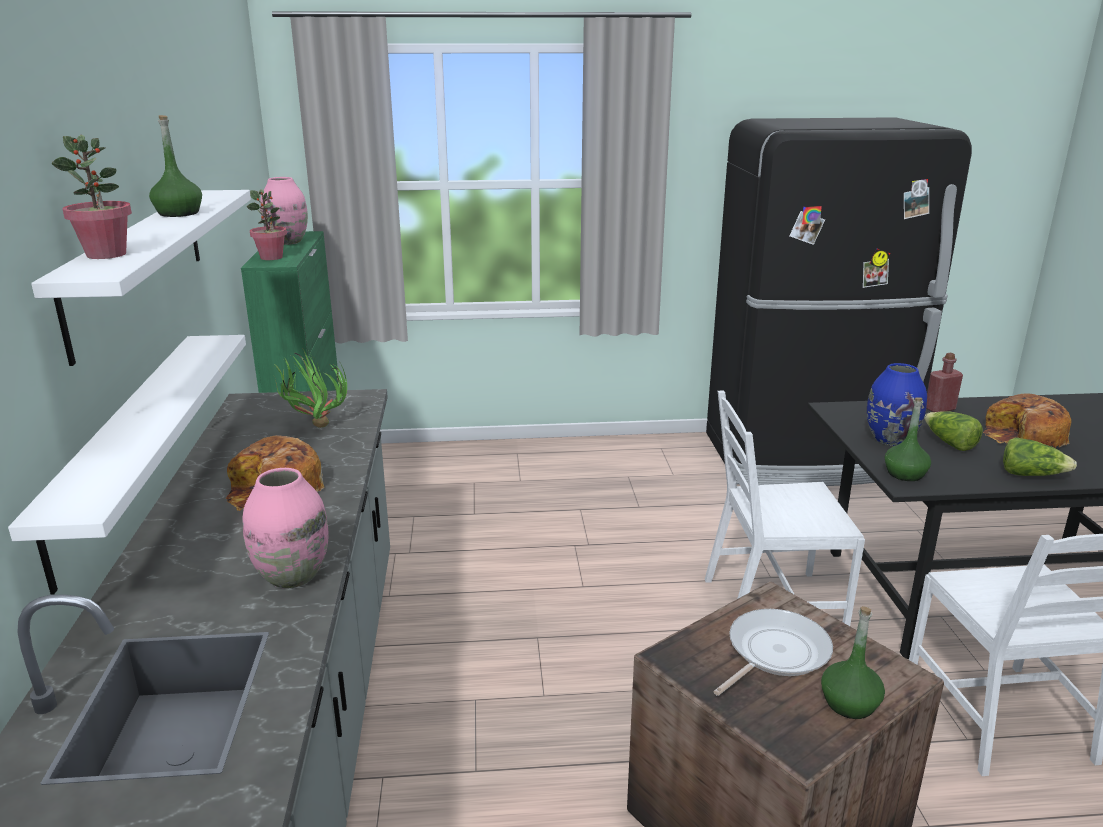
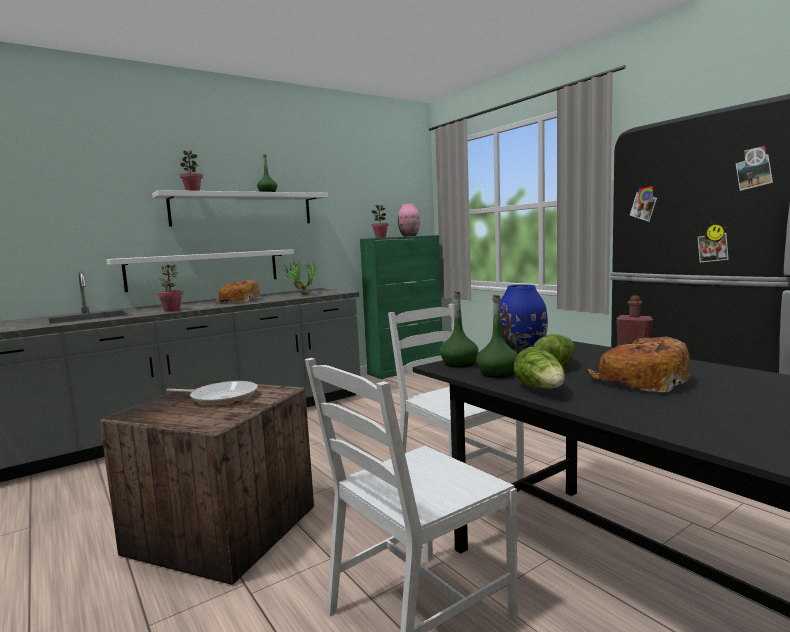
camera: 60 degrees right, 15 degrees down
pink vase [243,468,328,588] -> potted plant [157,265,183,312]
green bottle [821,606,885,719] -> green bottle moved to [476,294,518,378]

